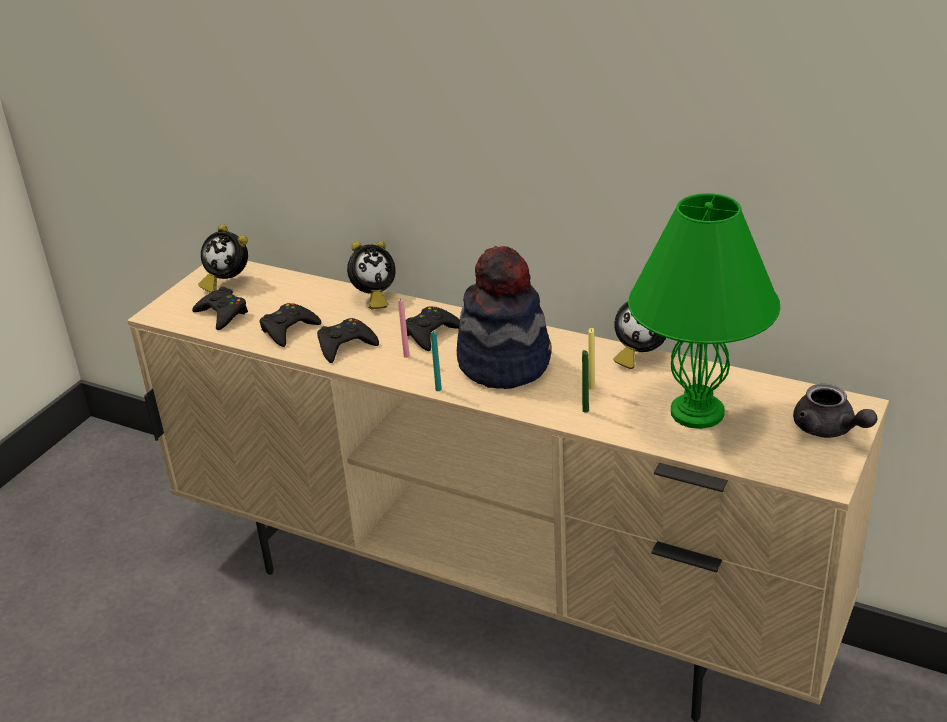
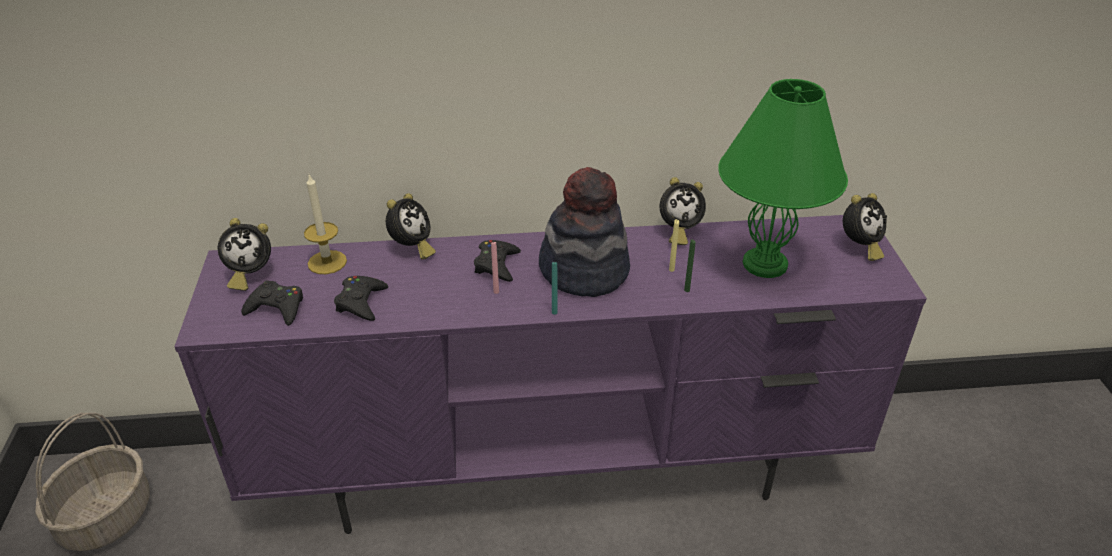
camera: 35 degrees left, 5 degrees up
beige tv stand [127,261,889,722] -> purple tv stand [174,215,927,534]
black game controller [317,318,379,363] -> none
grey teapot [793,384,877,438] -> alarm clock [843,193,887,261]
none -> basket [35,413,150,551]
none -> candle [304,174,347,274]

